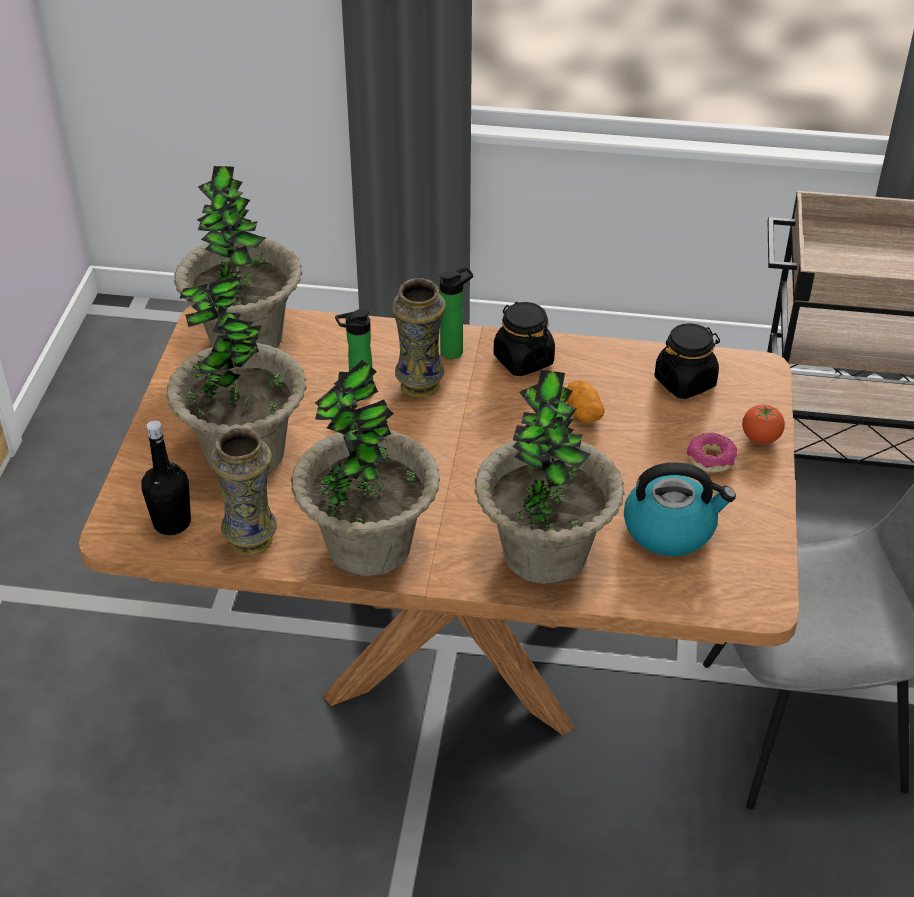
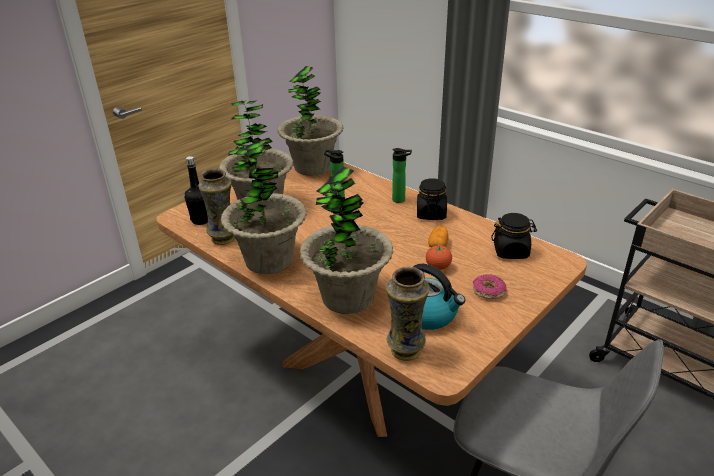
camera: 35 degrees right, 10 degrees down
vase [392,278,446,398] -> vase moved to [386,266,430,361]
tomato [742,404,785,444] -> tomato moved to [426,245,452,270]

